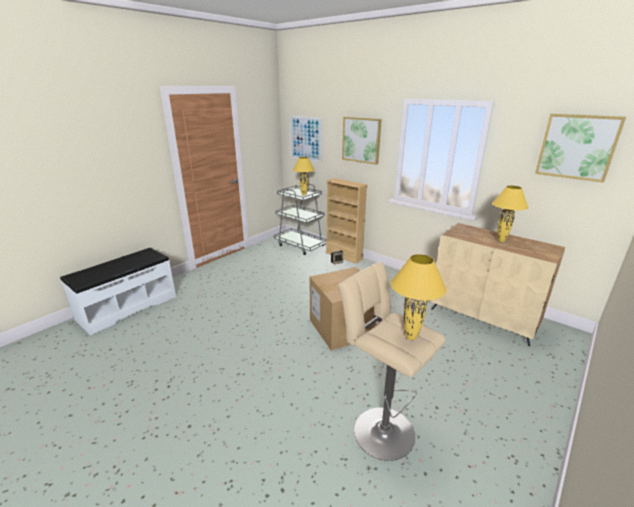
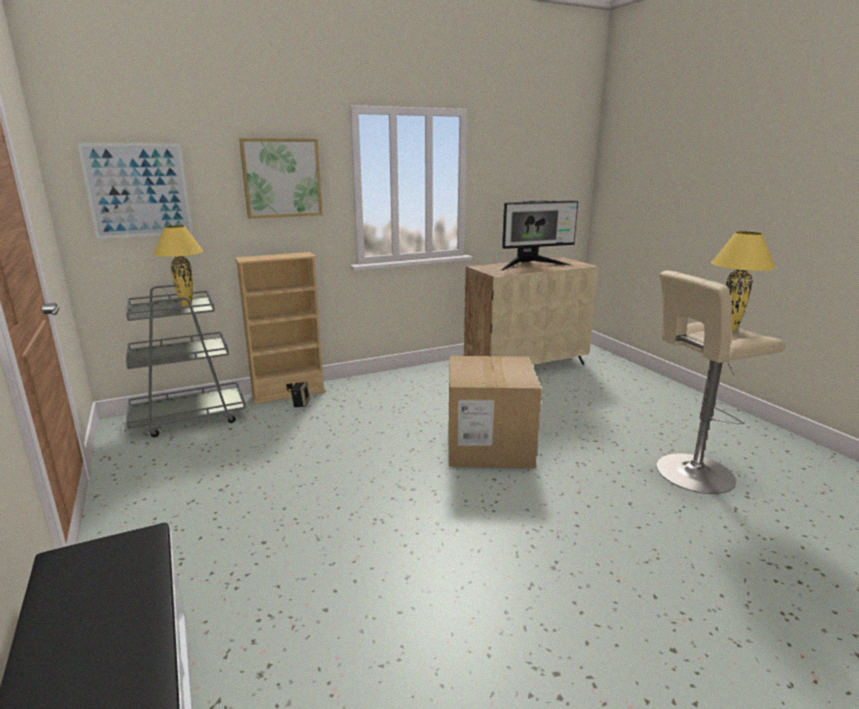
camera: 65 degrees left, 5 degrees down
yellow table lamp [492,186,528,242] -> monitor [501,201,578,271]
picture [535,114,626,183] -> none

